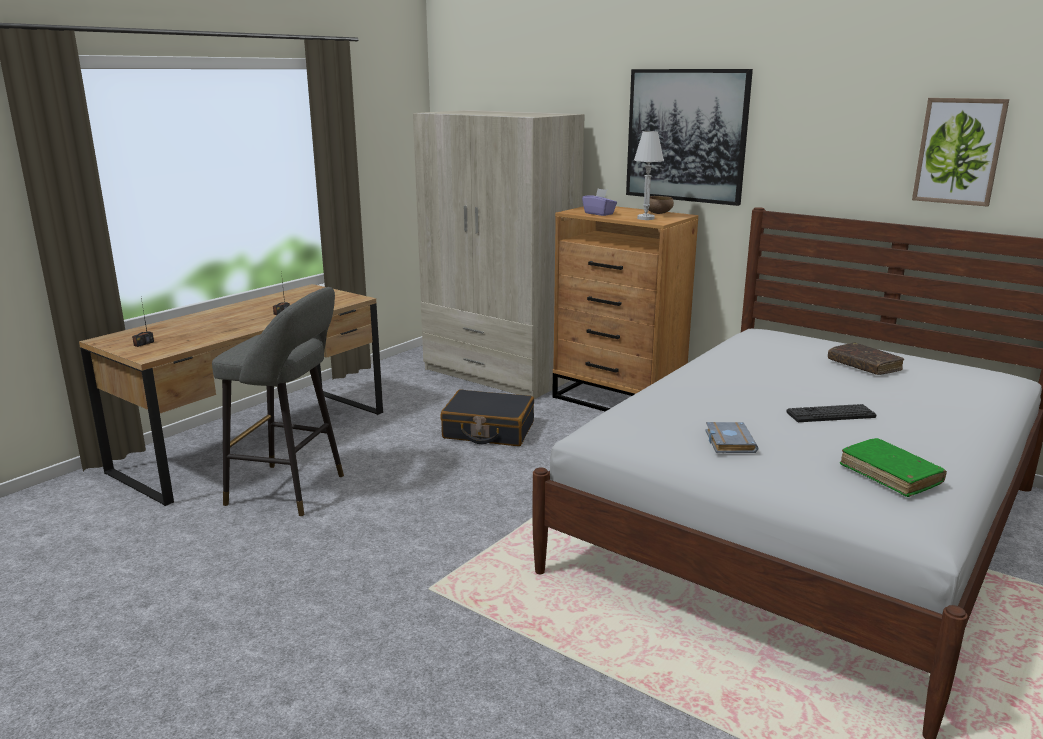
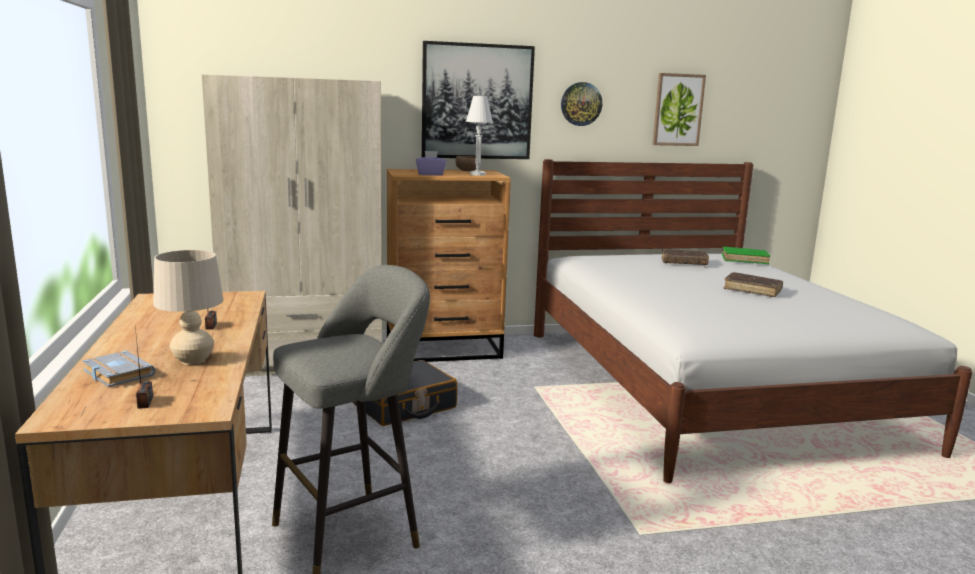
camera: 50 degrees left, 5 degrees down
grey book [705,422,759,453] -> grey book moved to [82,351,156,387]
keyboard [786,404,877,422] -> brown book [723,272,783,297]
green book [840,438,947,497] -> green book moved to [722,246,770,264]
none -> beige table lamp [153,250,223,365]
none -> wall clock [561,82,602,126]

